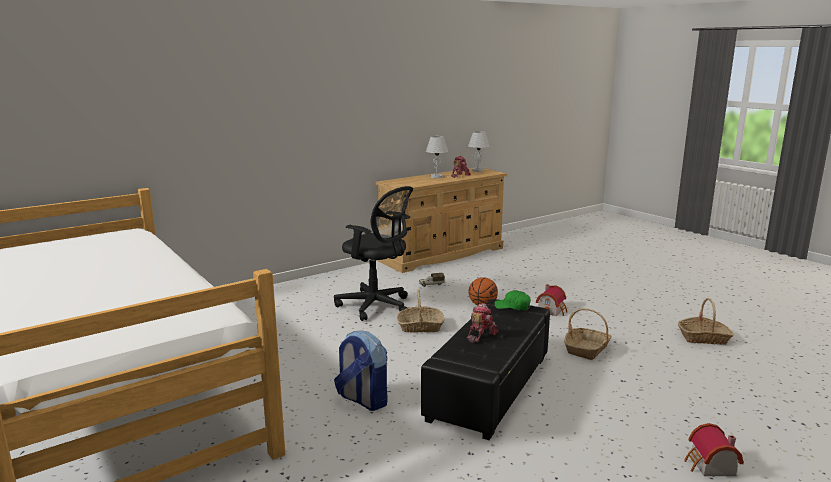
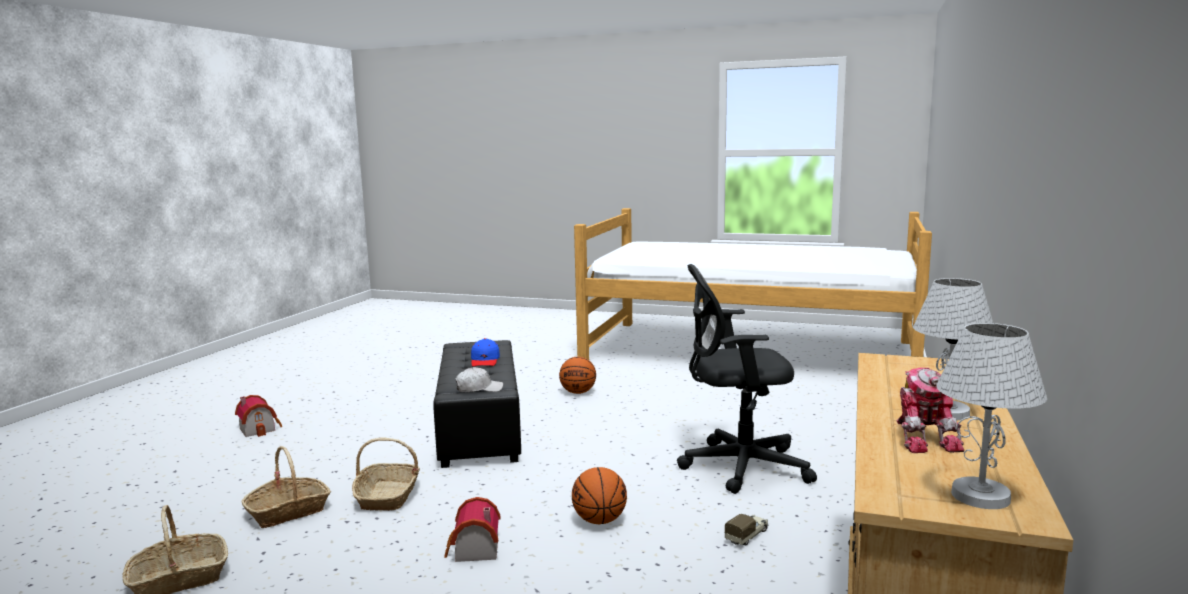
camera: 145 degrees right, 5 degrees down
backpack [334,330,388,411] -> basketball [559,357,596,394]
basket [397,289,444,333] -> basket moved to [242,446,331,528]
toy robot [467,303,499,343] -> blue cap [471,338,500,367]
green cap [494,290,531,310] -> white cap [455,367,503,392]

